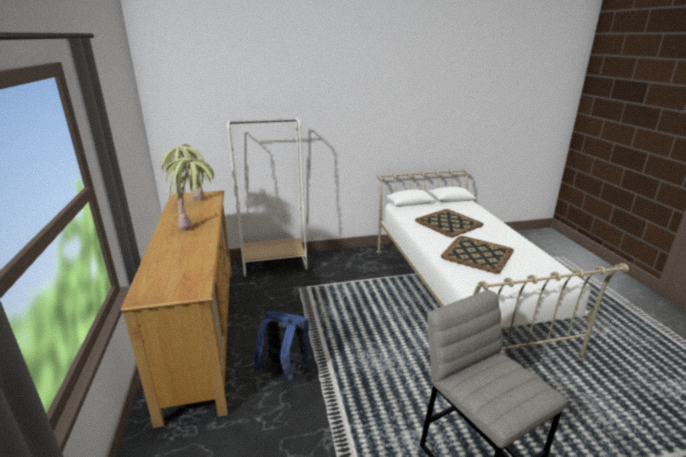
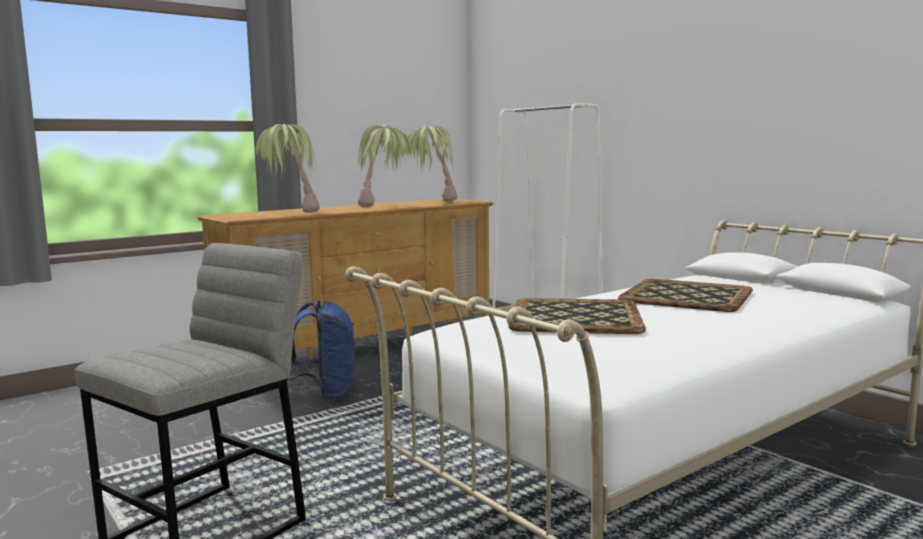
camera: 65 degrees right, 15 degrees down
none -> potted plant [256,124,320,213]

